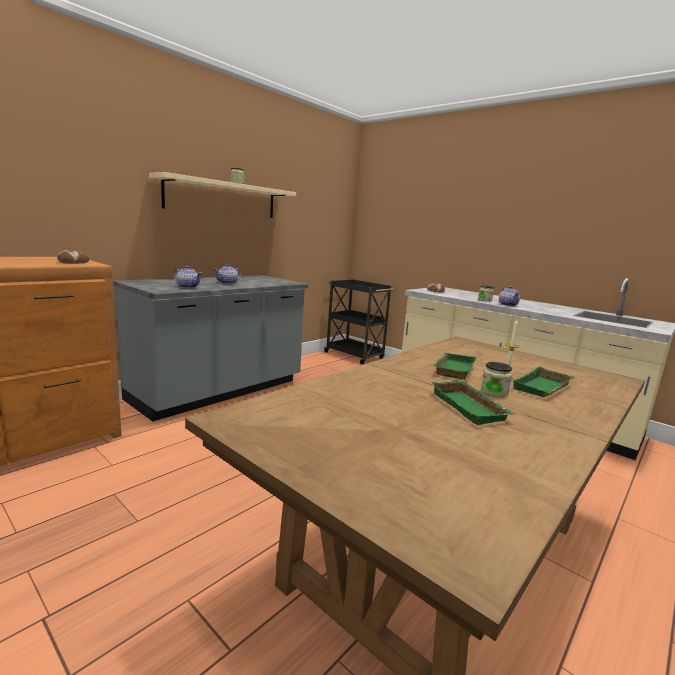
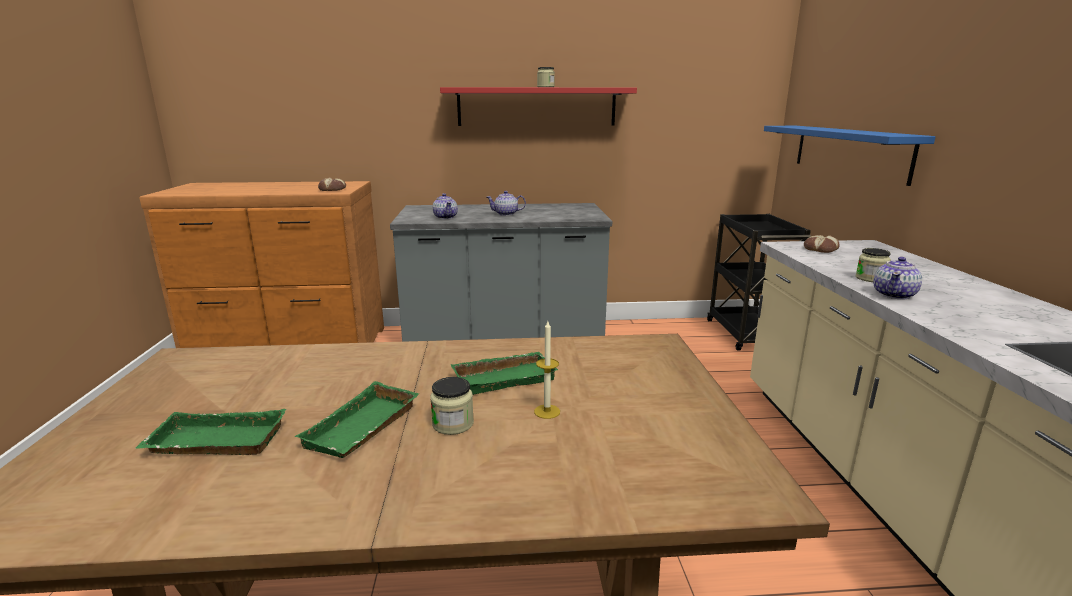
camera: 45 degrees right, 5 degrees up
beige shelf [149,172,296,218] -> red shelf [440,87,637,126]
green tray [511,366,574,397] -> green tray moved to [135,409,286,455]
none -> blue shelf [764,126,936,186]

